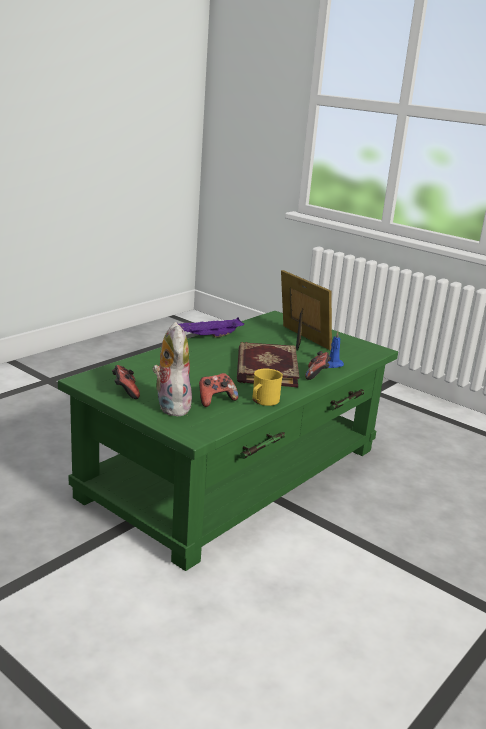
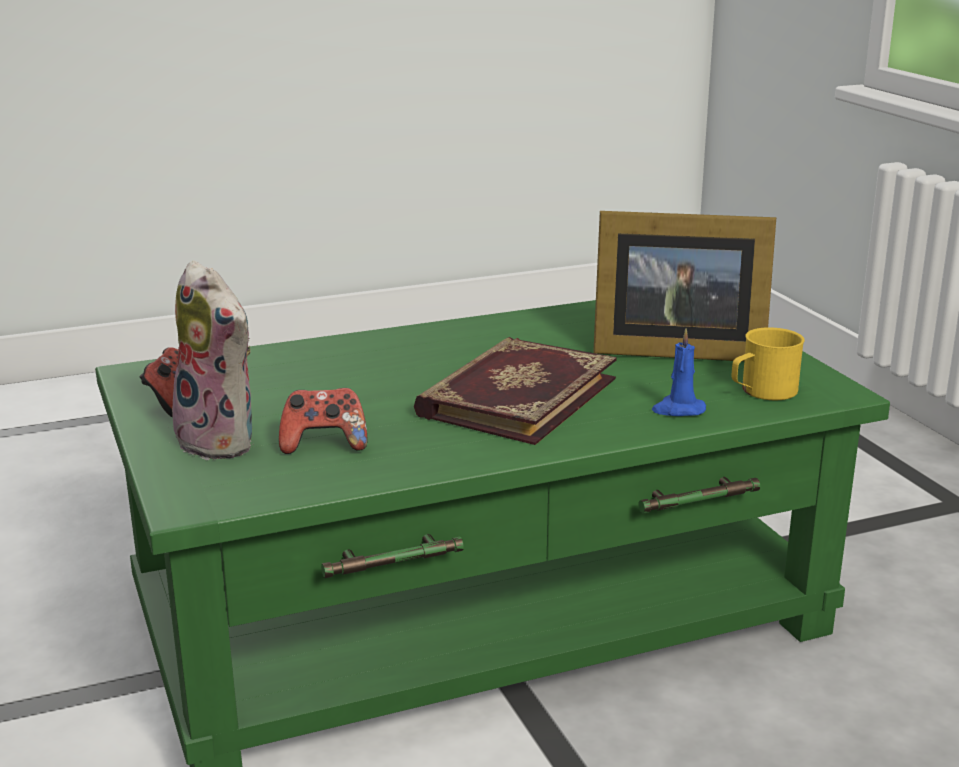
camera: 30 degrees right, 0 degrees up
plush toy [152,322,192,416] -> plush toy turned 120 degrees clockwise [171,261,252,460]
purple tray [177,318,244,338] -> none
yellow mug [252,369,283,406] -> yellow mug moved to [732,327,805,400]
picture frame [281,270,332,351] -> picture frame turned 105 degrees clockwise [593,211,776,362]
game controller [305,351,331,380] -> none

